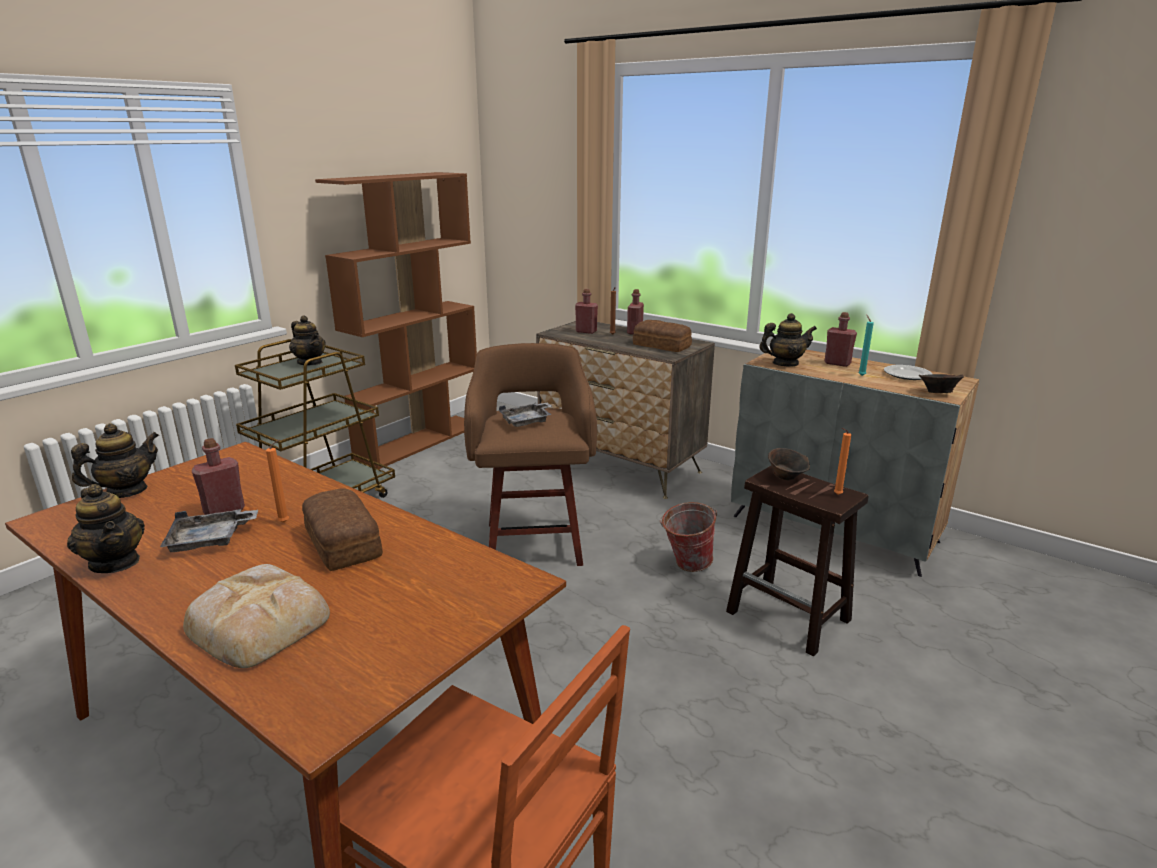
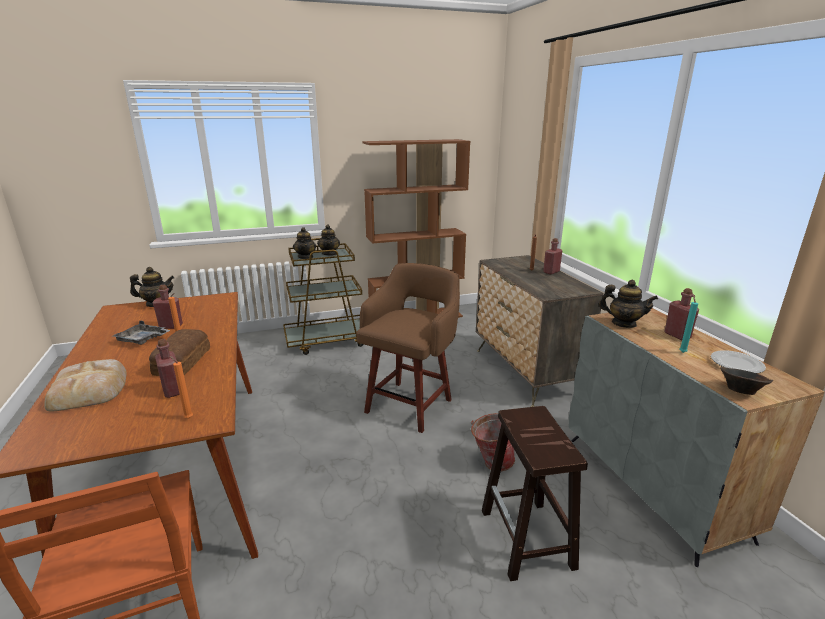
camera: 35 degrees right, 0 degrees up
teapot [67,484,145,573] -> teapot moved to [293,227,316,259]
grey tray [499,402,552,427] -> none
red bottle [575,289,598,334] -> red bottle moved to [155,339,180,398]
bread [633,320,692,352] -> none
brown bowl [768,448,810,480] -> none
orange candle [834,428,851,495] -> orange candle moved to [169,356,193,418]

